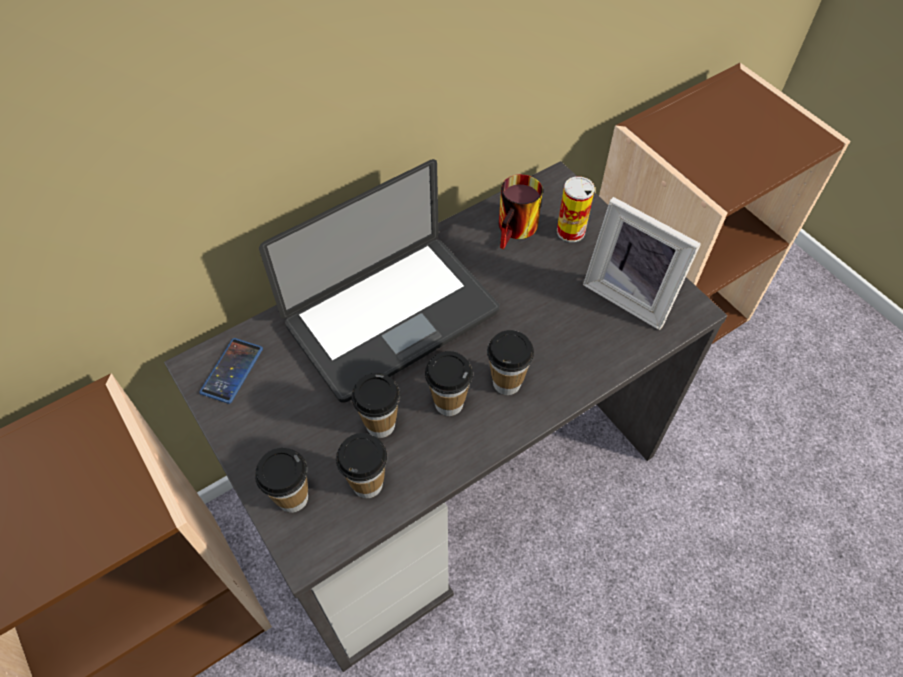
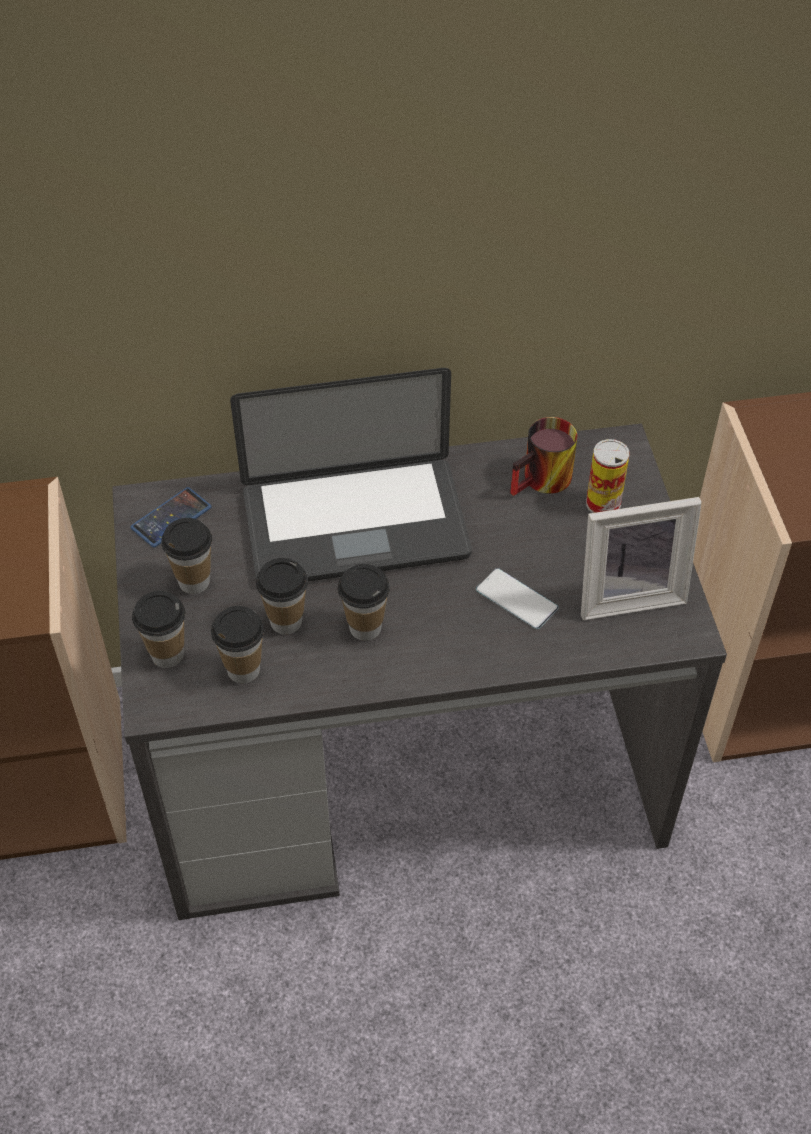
camera: 25 degrees right, 5 degrees down
cup [487,330,534,395] -> cup moved to [161,518,212,594]
picture frame [583,197,701,330] -> picture frame turned 75 degrees counterclockwise [581,497,702,620]
none -> phone [476,568,559,629]

